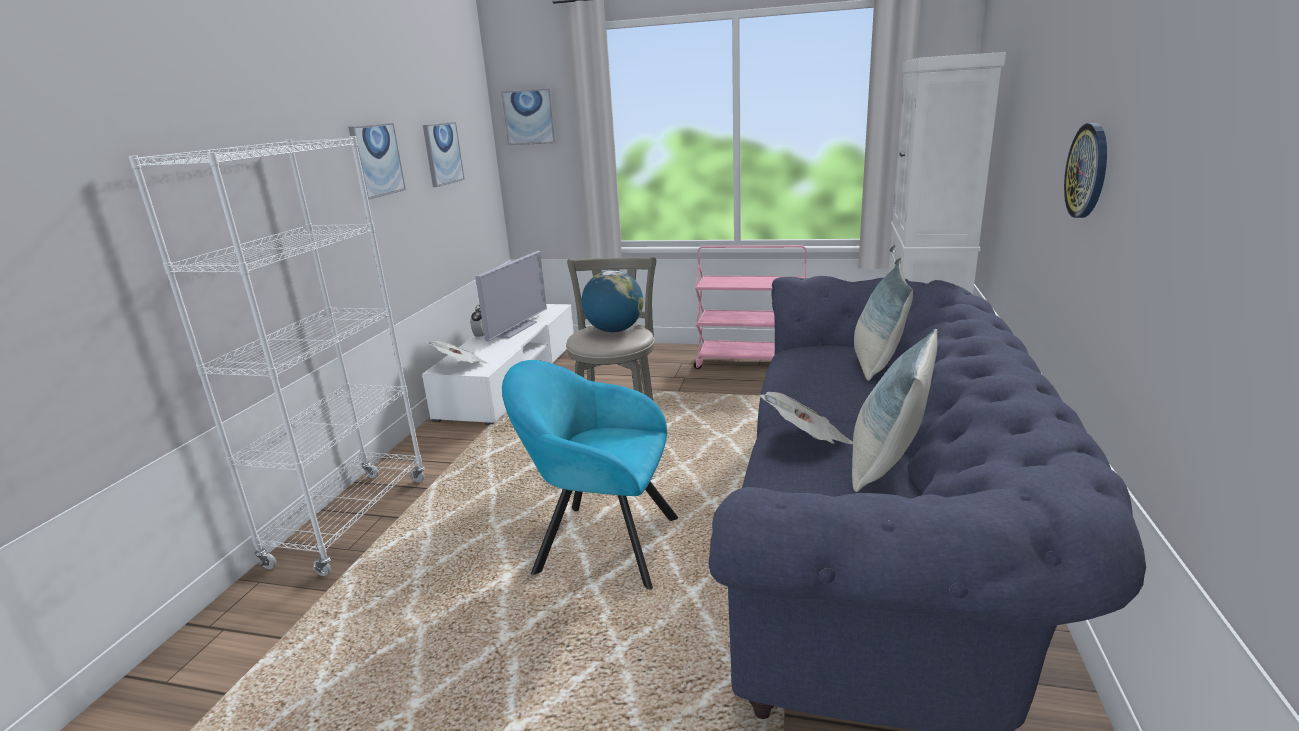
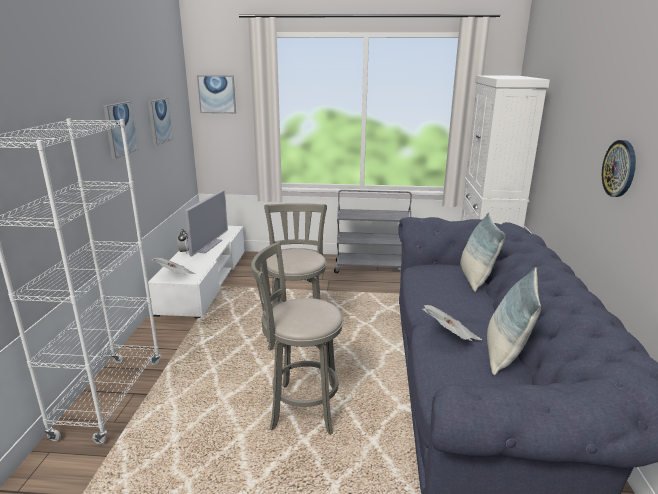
camera: 10 degrees left, 0 degrees up
turquoise armchair [502,360,678,590] -> grey stool [251,241,343,435]
globe [581,270,643,332] -> none
pink cart [694,245,807,369] -> grey cart [334,190,412,273]

